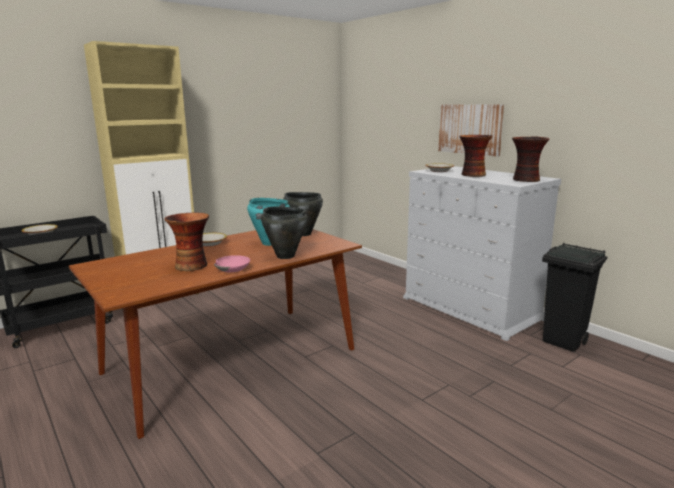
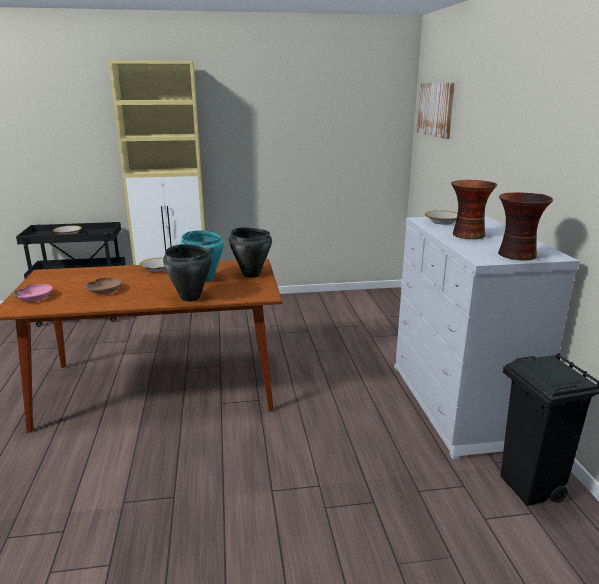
camera: 30 degrees right, 5 degrees up
vase [165,213,209,271] -> brown bowl [86,278,122,294]
pink bowl [214,255,250,272] -> pink bowl moved to [14,284,53,302]
picture [438,104,504,157] -> picture moved to [417,83,455,139]

